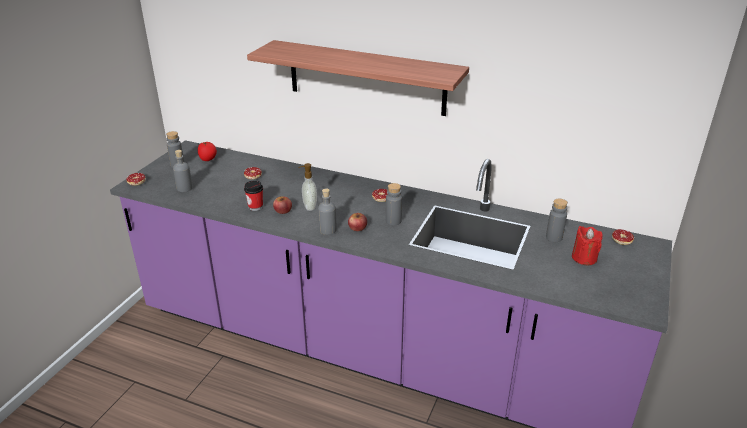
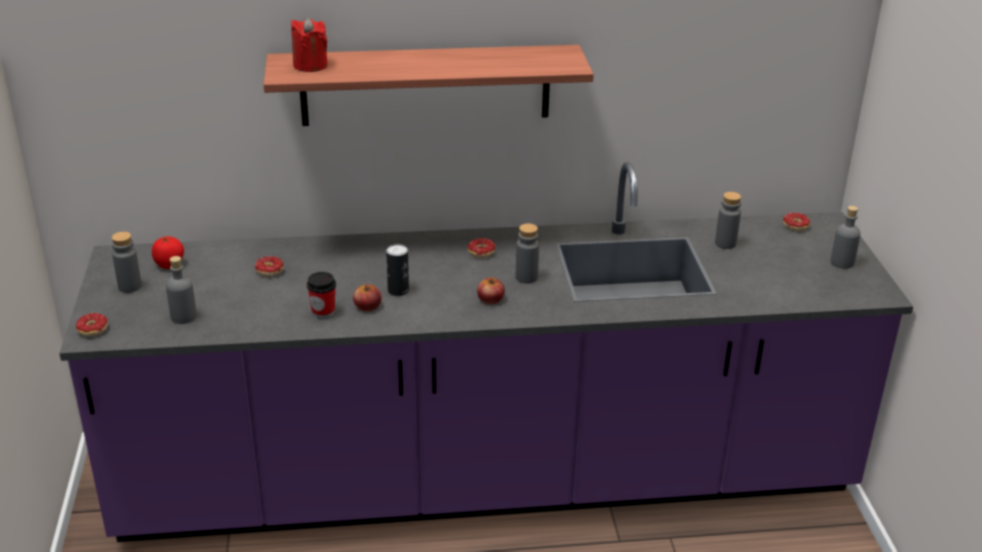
camera: 30 degrees left, 0 degrees up
soap dispenser [298,163,317,211] -> can [386,244,409,296]
grey bottle [318,188,337,235] -> grey bottle moved to [831,206,861,269]
red candle [572,226,603,265] -> red candle moved to [291,18,328,72]

